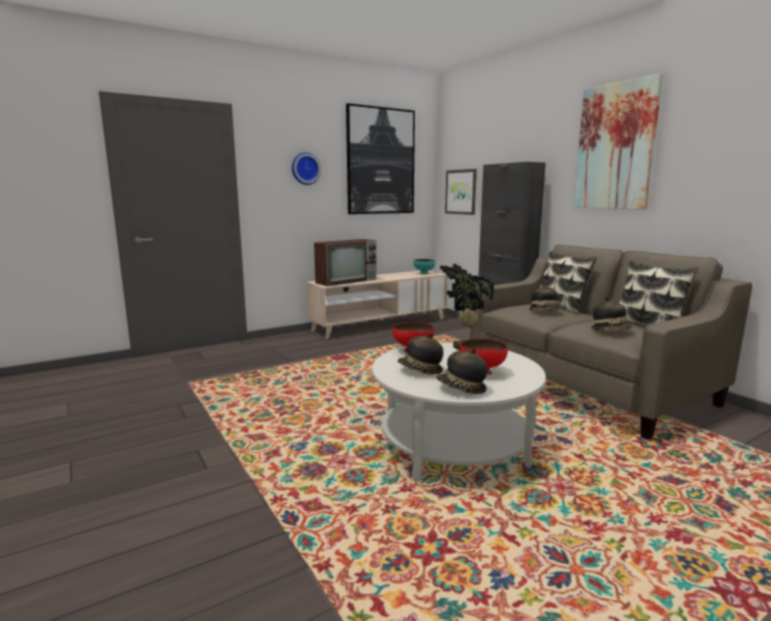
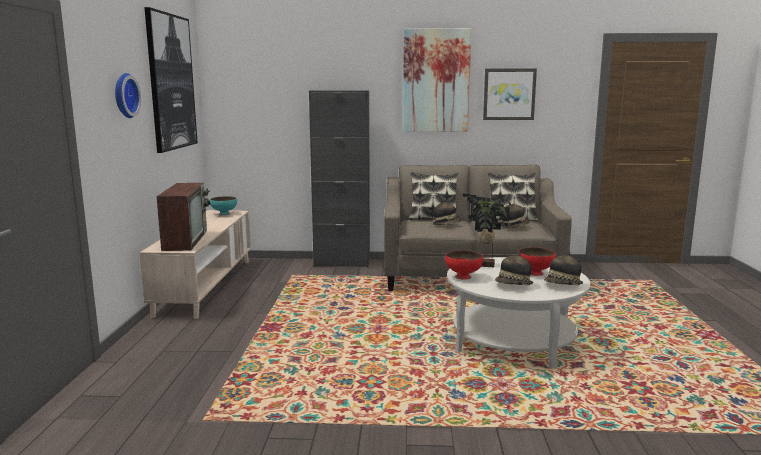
camera: 55 degrees left, 0 degrees up
picture [445,169,477,215] -> picture moved to [483,68,537,120]

